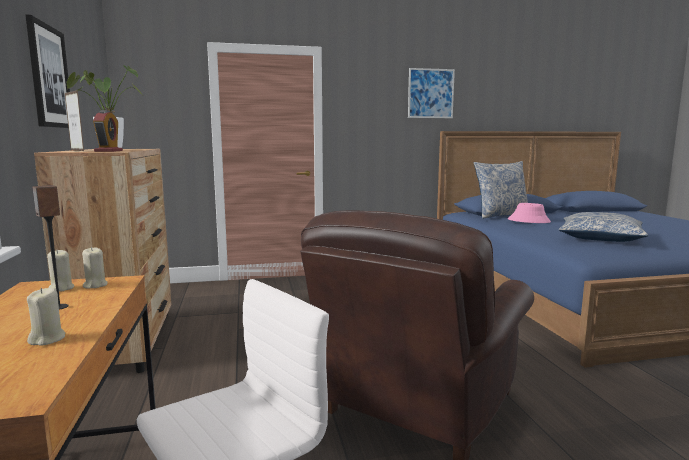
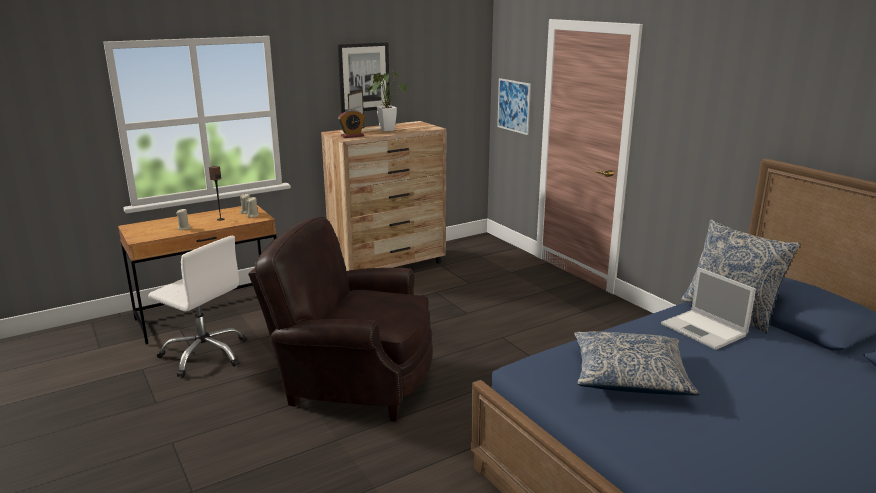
camera: 70 degrees right, 10 degrees up
picture [408,68,455,118] -> picture moved to [497,78,531,135]
pink hat [508,203,551,223] -> laptop [661,267,756,350]

